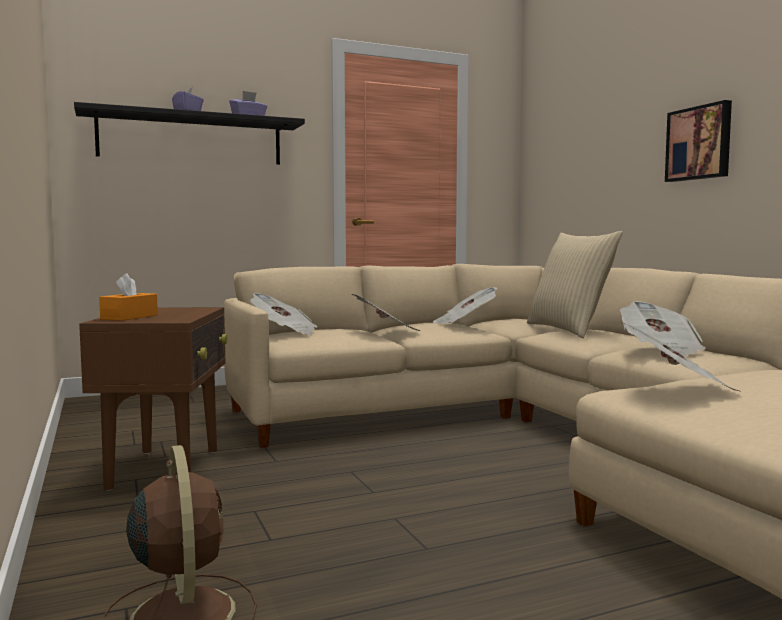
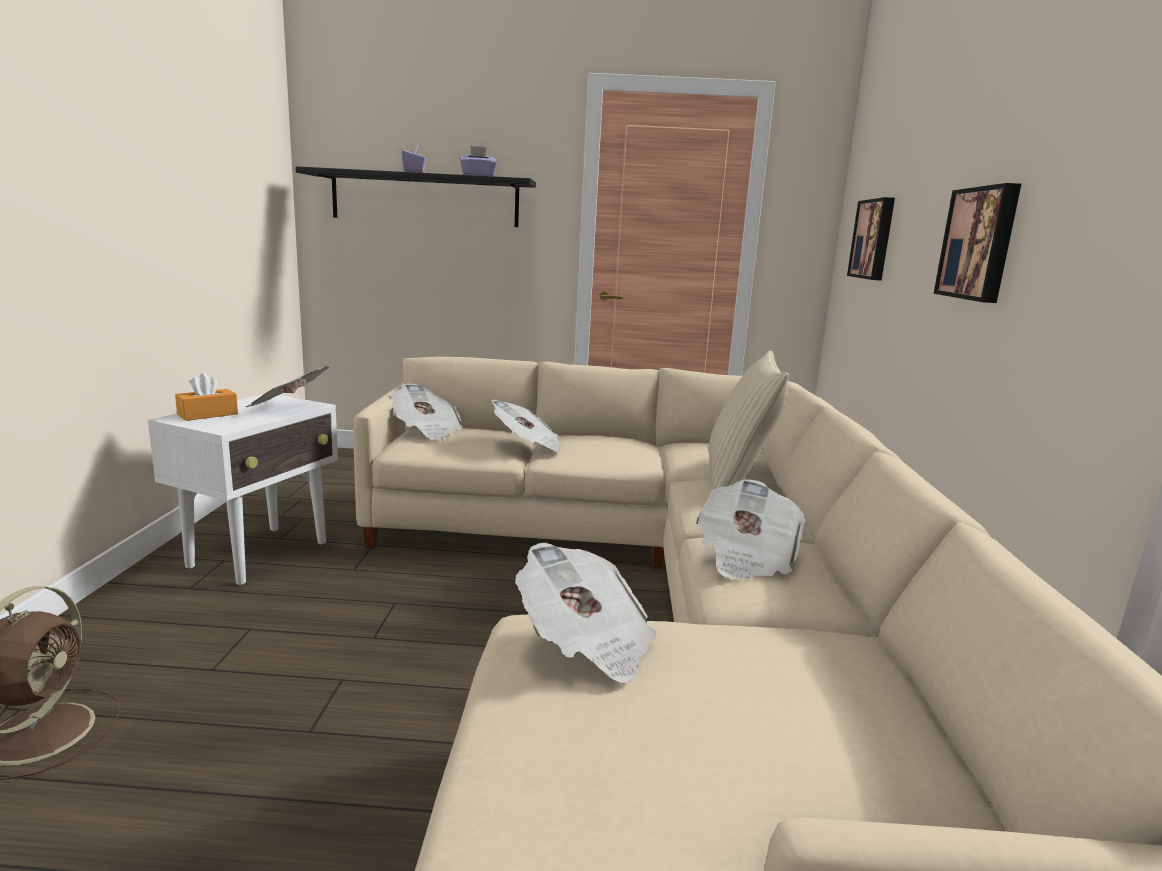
camera: 25 degrees right, 10 degrees up
brown side table [79,307,227,491] -> white side table [148,394,338,585]
newspaper [433,287,498,324] -> newspaper moved to [246,366,329,407]
none -> picture [847,197,895,280]

